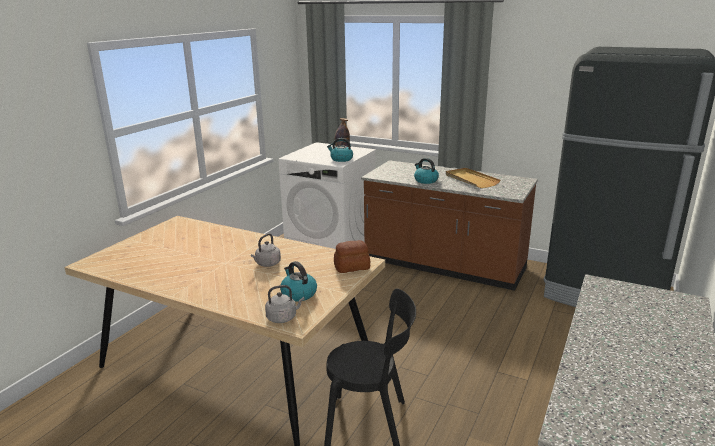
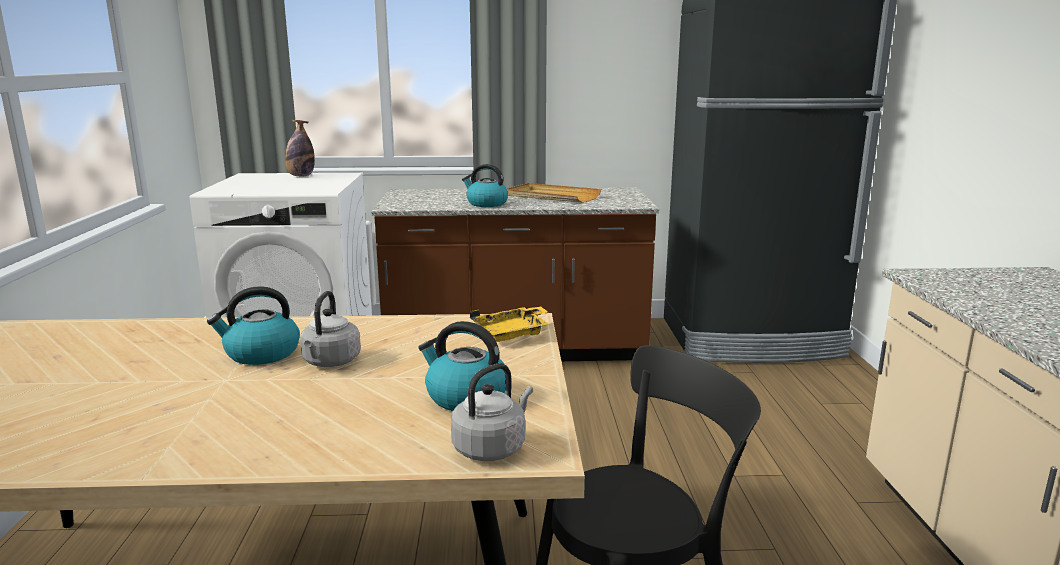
camera: 30 degrees left, 5 degrees down
kettle [327,138,353,162] -> kettle moved to [207,286,300,365]
bread [334,240,370,273] -> yellow tray [470,306,549,342]

